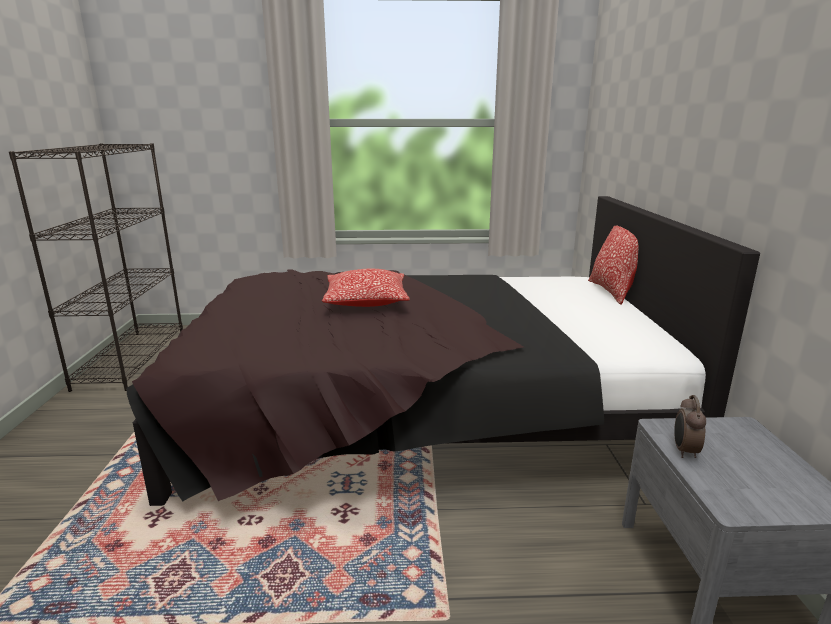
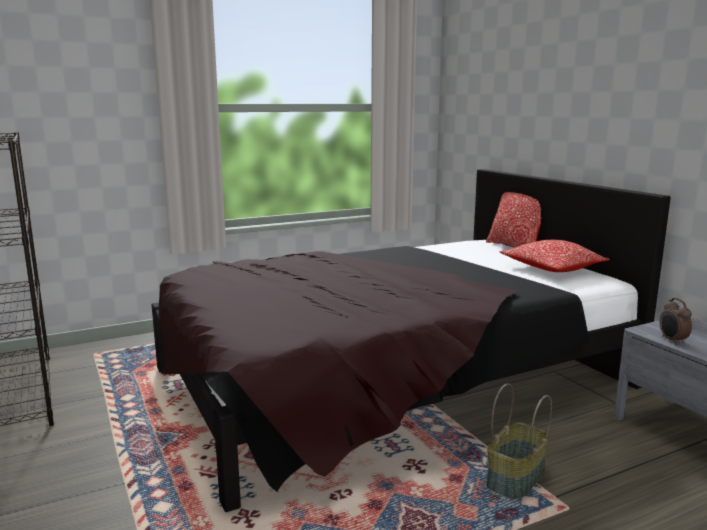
camera: 25 degrees left, 5 degrees down
pillow [322,269,410,307] -> pillow moved to [500,240,609,272]
none -> basket [486,383,552,499]

